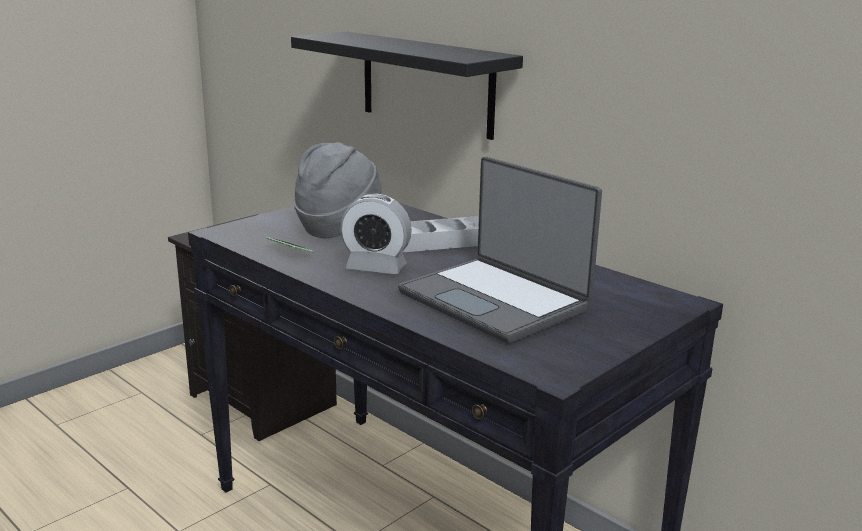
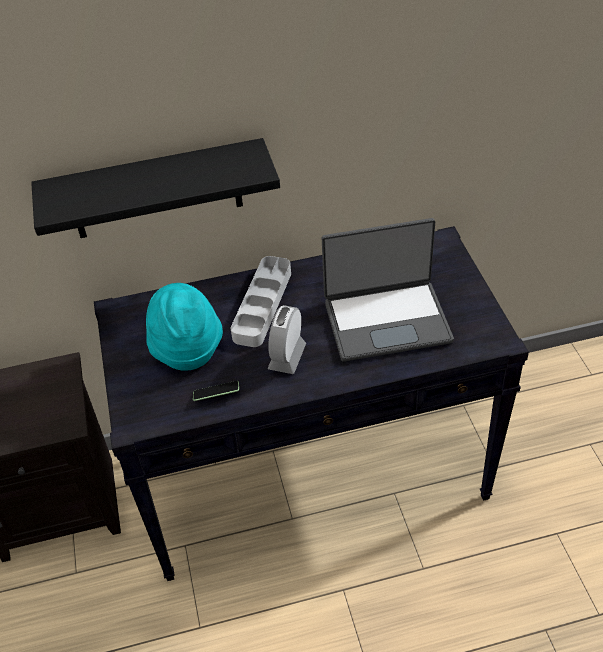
camera: 55 degrees left, 25 degrees up
grey hat [294,142,382,238] -> turquoise hat [146,283,223,371]
alarm clock [340,194,412,274] -> alarm clock turned 150 degrees clockwise [268,305,306,374]

